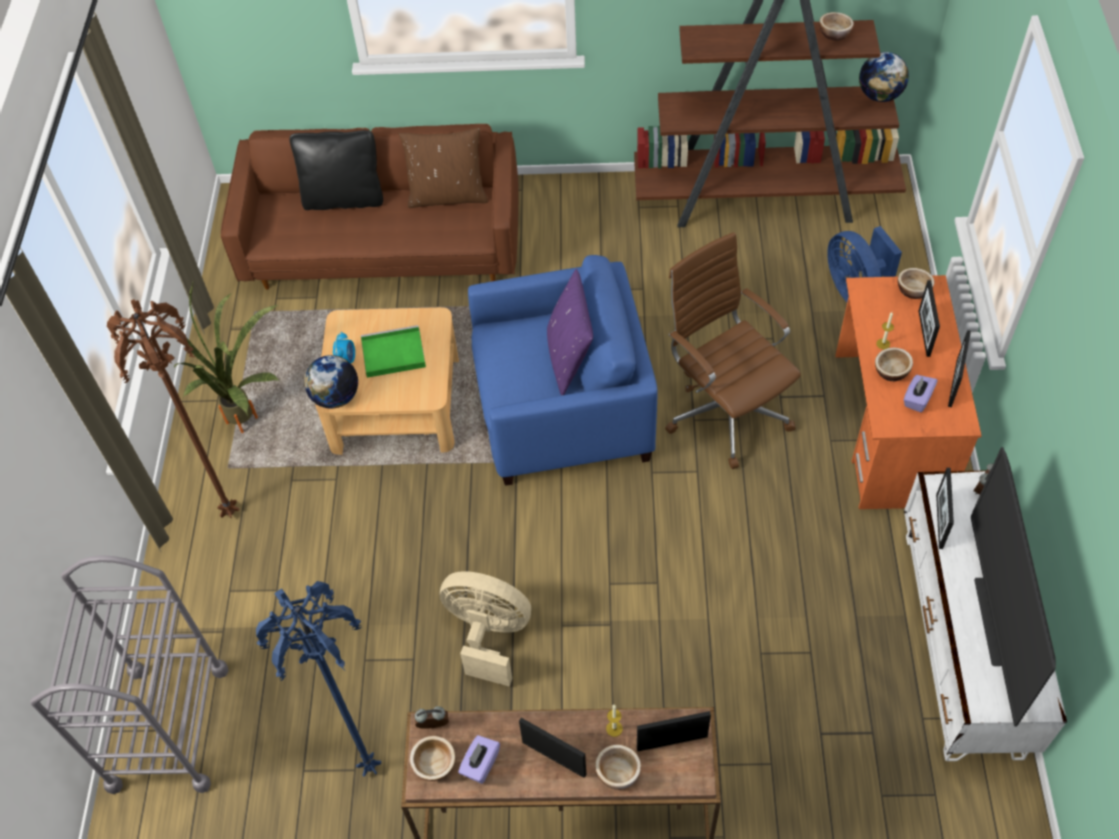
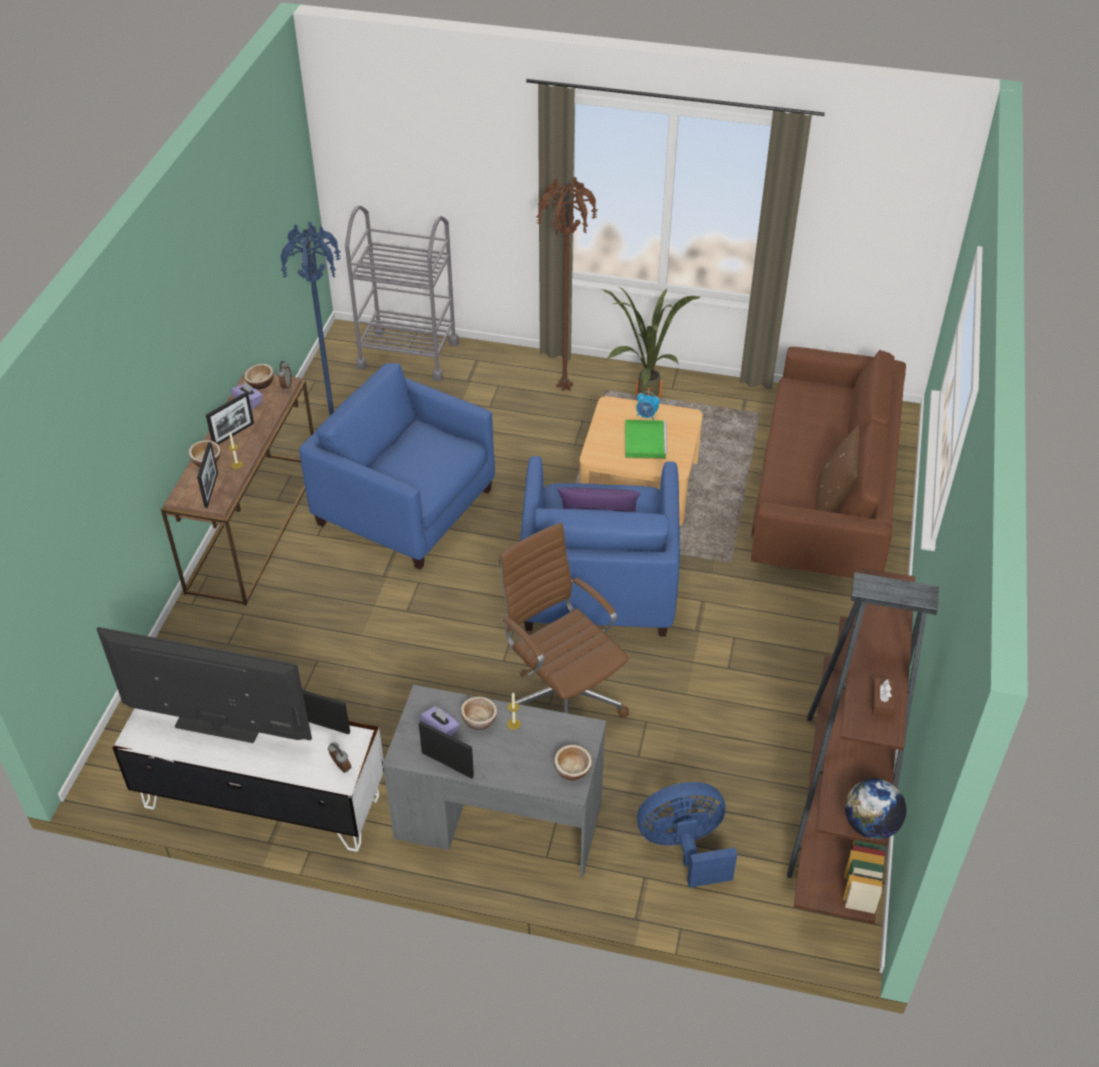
camera: 100 degrees right, 10 degrees down
black pillow [289,130,383,210] -> none
globe [304,355,358,409] -> none
beige fan [440,571,531,687] -> blue armchair [300,363,495,570]
brown office chair [665,232,801,469] -> brown office chair turned 105 degrees counterclockwise [499,523,629,717]
bowl [819,12,854,41] -> brown tissue box [872,678,895,718]
orange desk [835,275,982,509] -> grey desk [382,685,606,878]
picture frame [919,280,940,357] -> none

